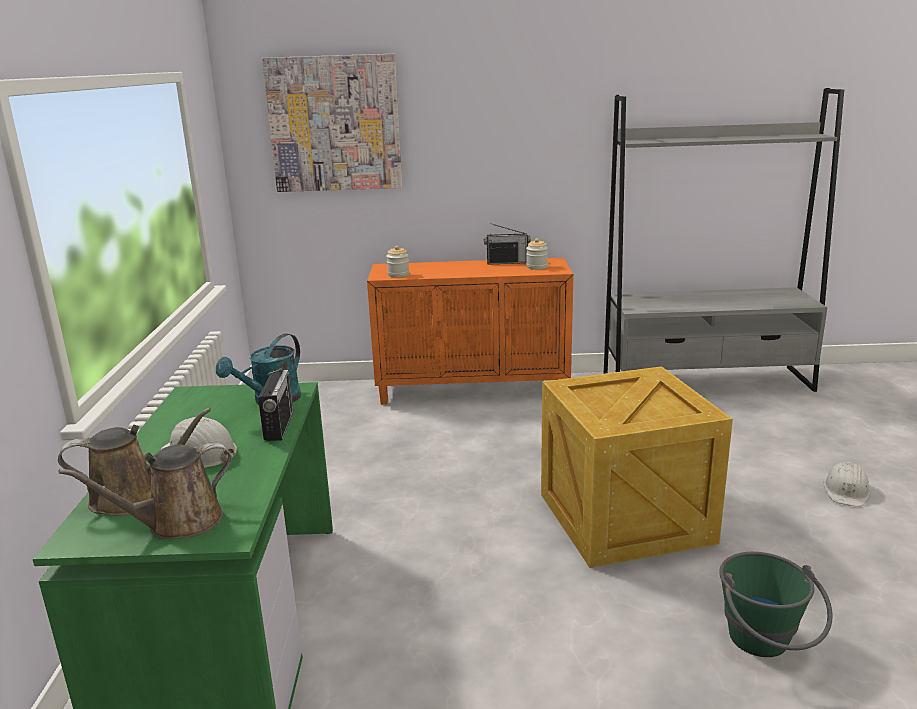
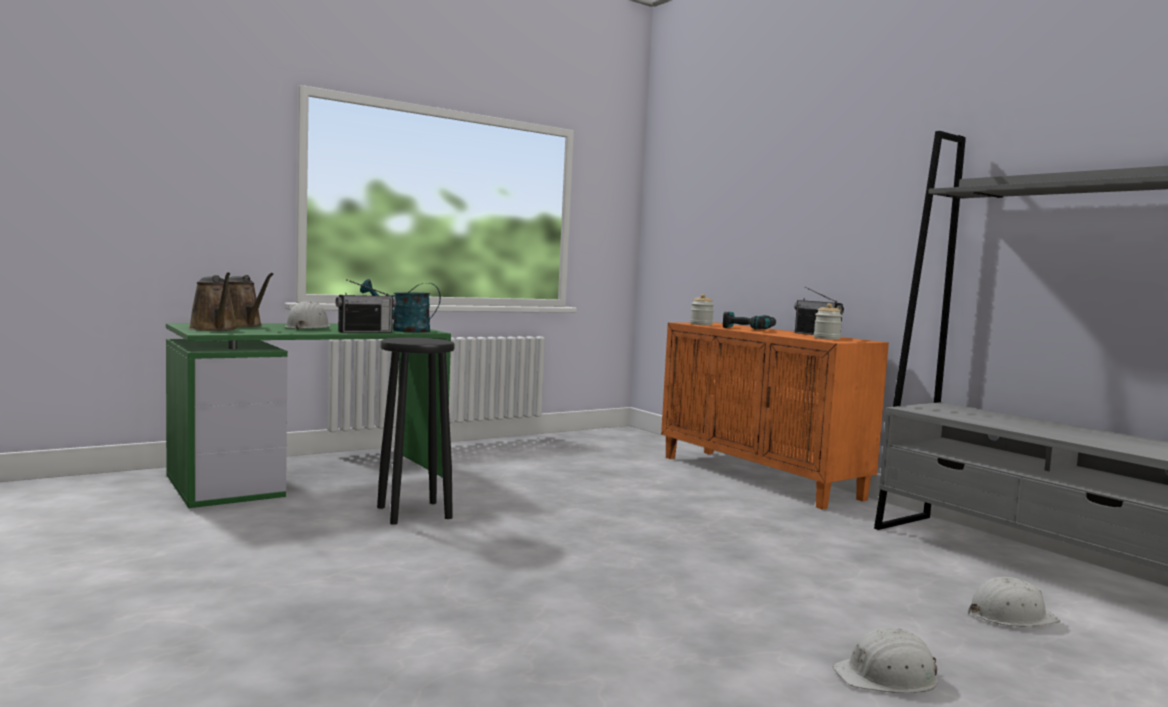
camera: 55 degrees right, 15 degrees down
brown watering can [59,443,232,539] -> brown watering can turned 150 degrees counterclockwise [188,272,238,331]
picture [262,54,402,192] -> none
crate [541,366,733,568] -> none
green bucket [719,552,833,657] -> none
none -> black stool [377,338,455,525]
none -> power drill [723,312,776,330]
none -> white hard hat [968,577,1060,627]

